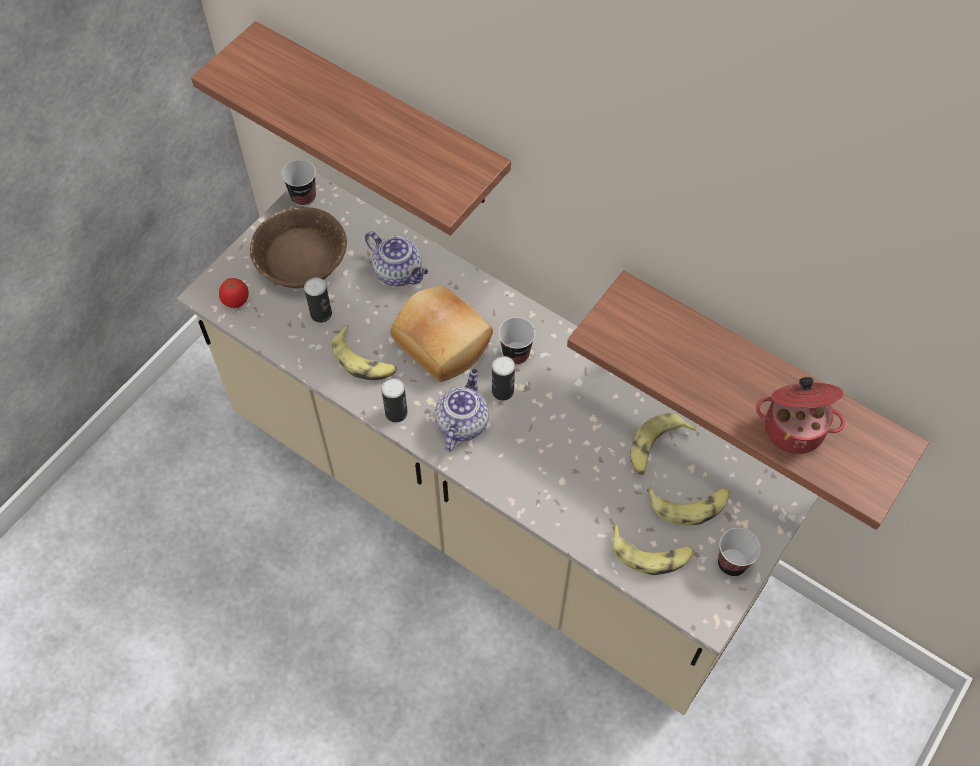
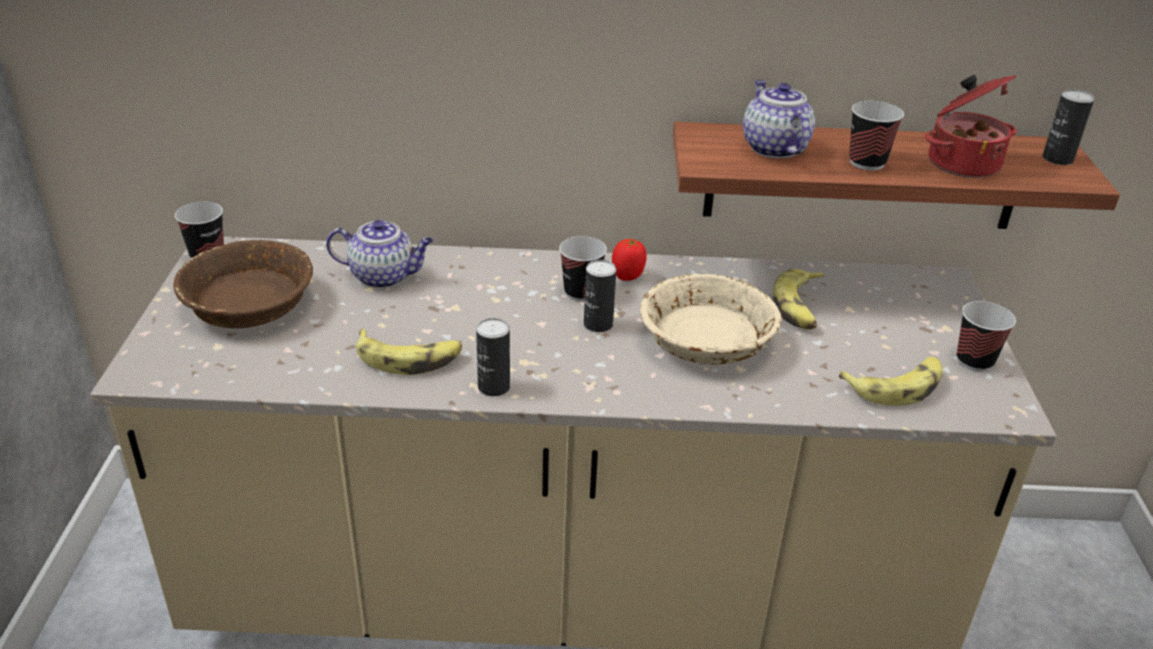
camera: 35 degrees left, 25 degrees down
shelf [191,21,511,236] -> none
tomato [219,278,249,308] -> tomato moved to [612,239,647,281]
can [304,277,332,323] -> can moved to [1043,89,1094,165]
bread [390,286,493,382] -> none
teapot [435,369,489,452] -> teapot moved to [743,80,815,158]
banana [647,486,730,526] -> none
none -> beige bowl [640,274,782,364]
none -> cup [849,101,904,171]

